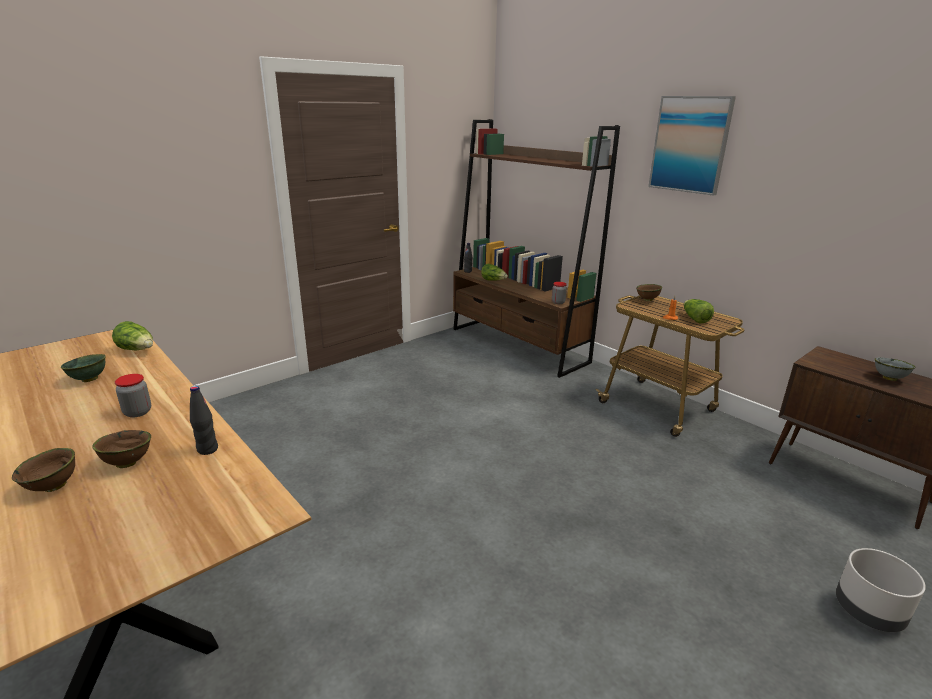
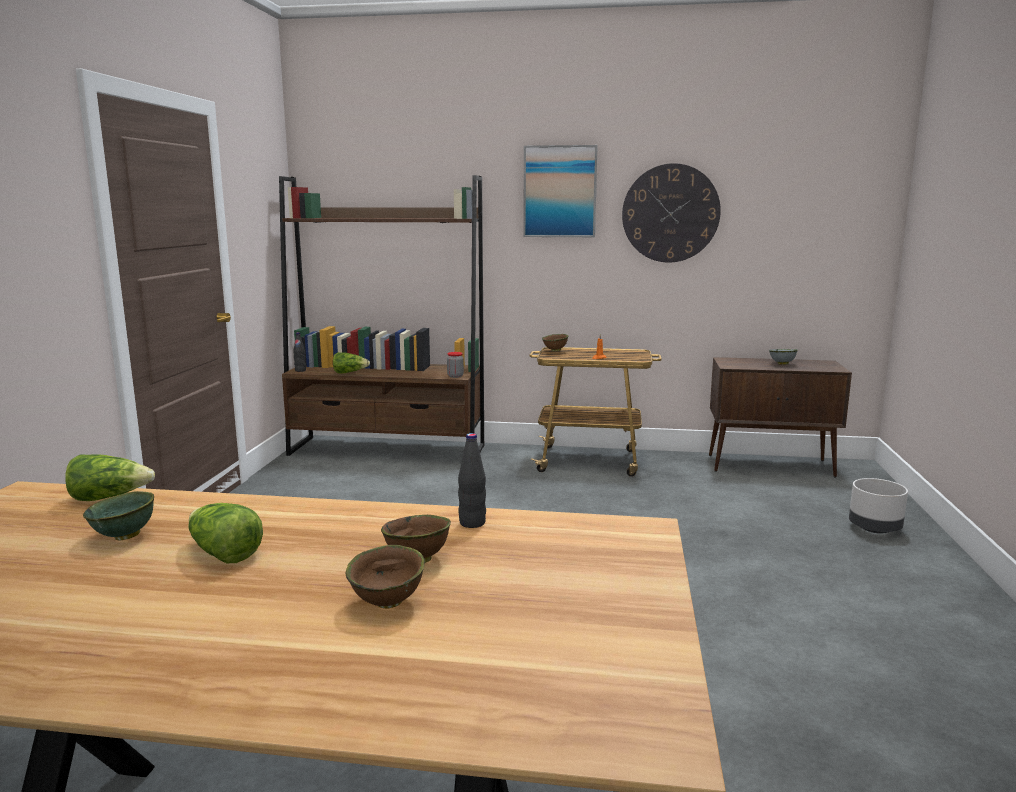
camera: 40 degrees left, 10 degrees down
jar [115,374,151,418] -> none
lettuce [684,299,714,324] -> lettuce moved to [188,503,263,563]
none -> wall clock [622,163,721,262]

